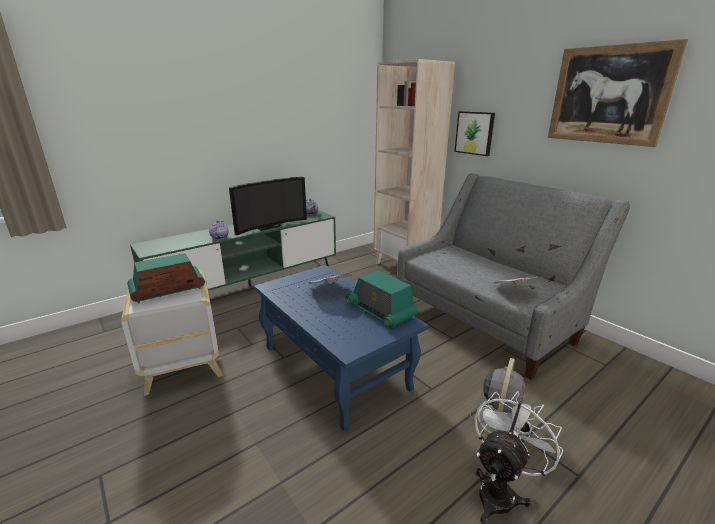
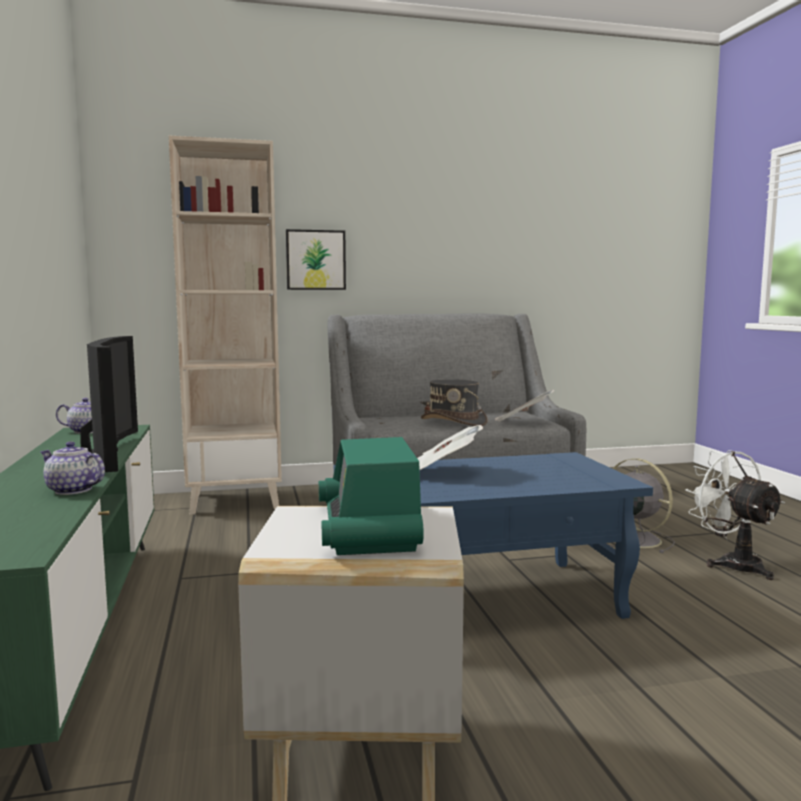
camera: 65 degrees left, 15 degrees down
radio [345,270,418,328] -> none
picture [548,39,688,147] -> none
none -> grey hat [421,379,488,426]

